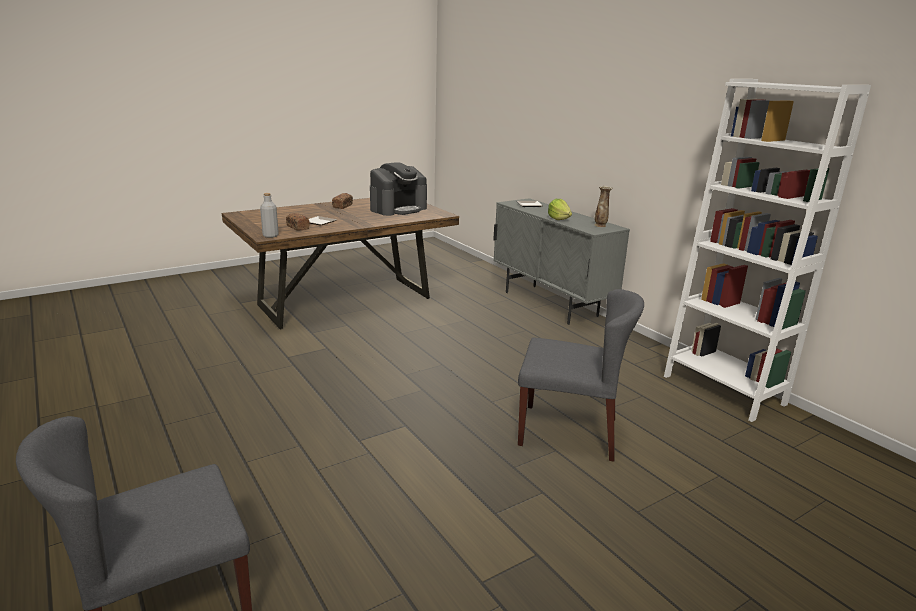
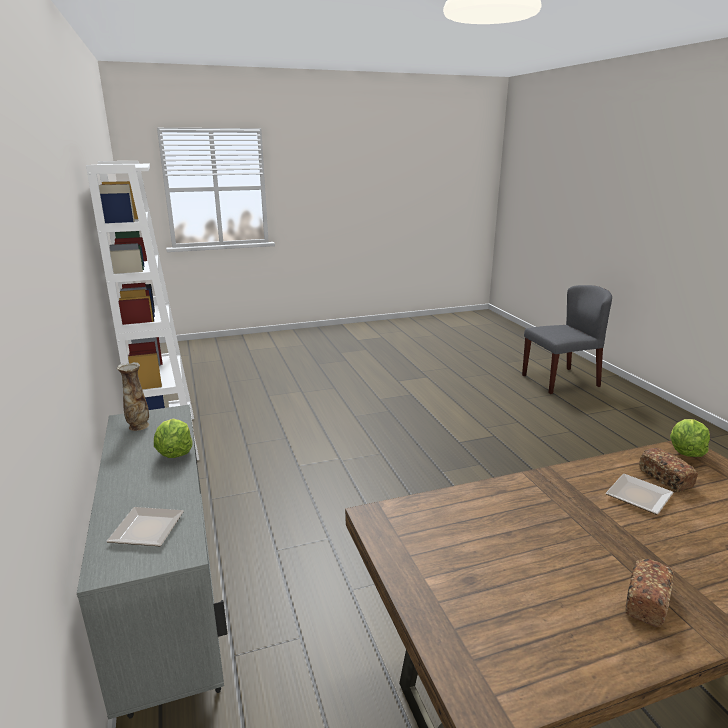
camera: 165 degrees left, 0 degrees up
grey bottle [260,193,279,238] -> lettuce [670,419,710,457]
coffee machine [370,162,427,216] -> none
grey chair [518,289,644,462] -> none

